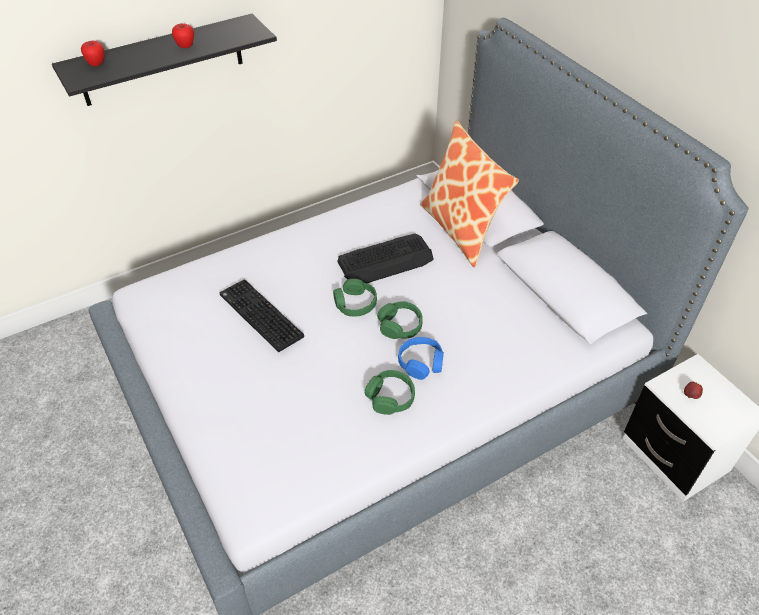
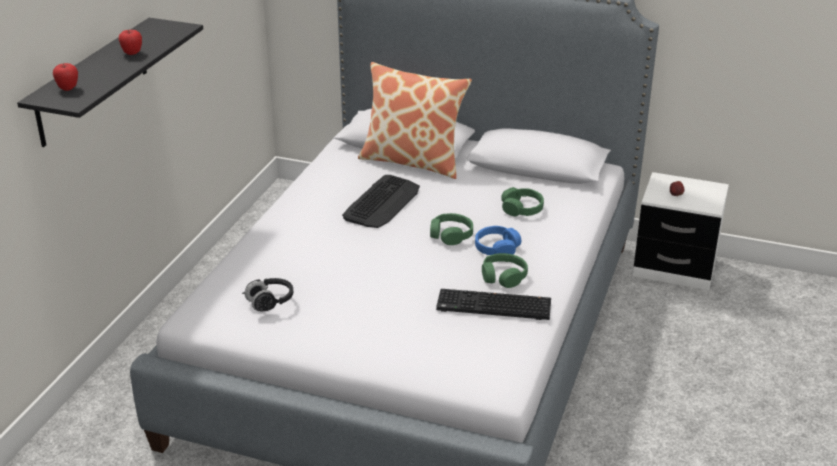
camera: 40 degrees left, 15 degrees down
keyboard [219,279,304,352] -> keyboard moved to [436,289,551,320]
green headphones [333,279,377,316] -> green headphones moved to [501,187,544,216]
none -> black headphones [242,278,293,311]

